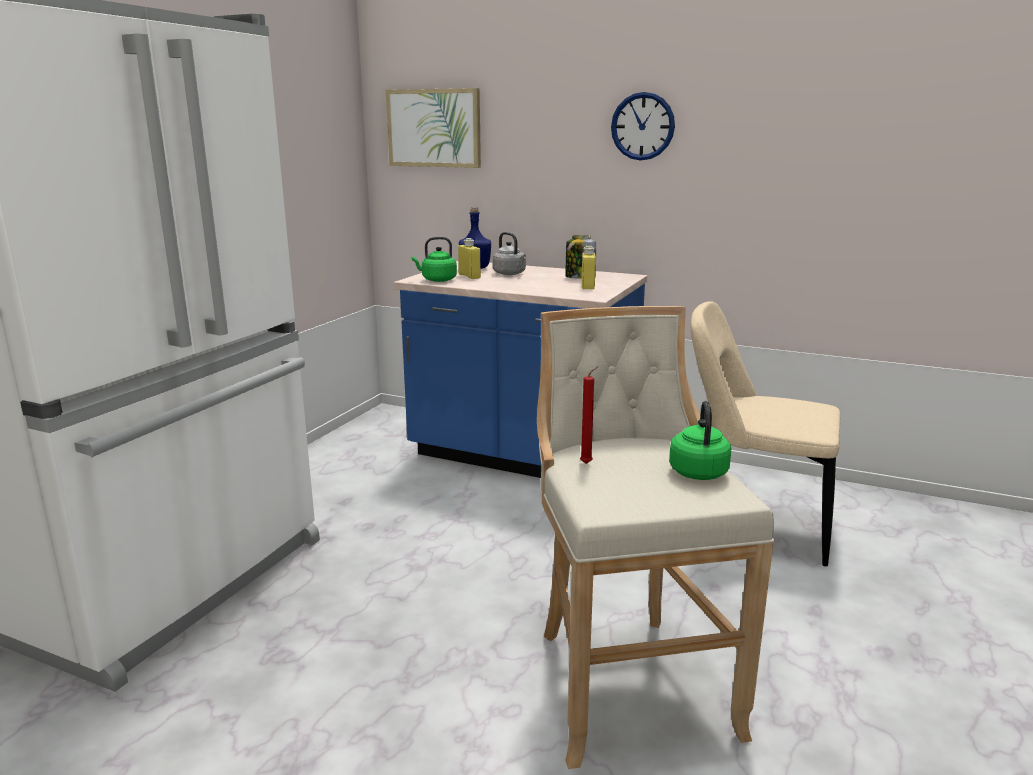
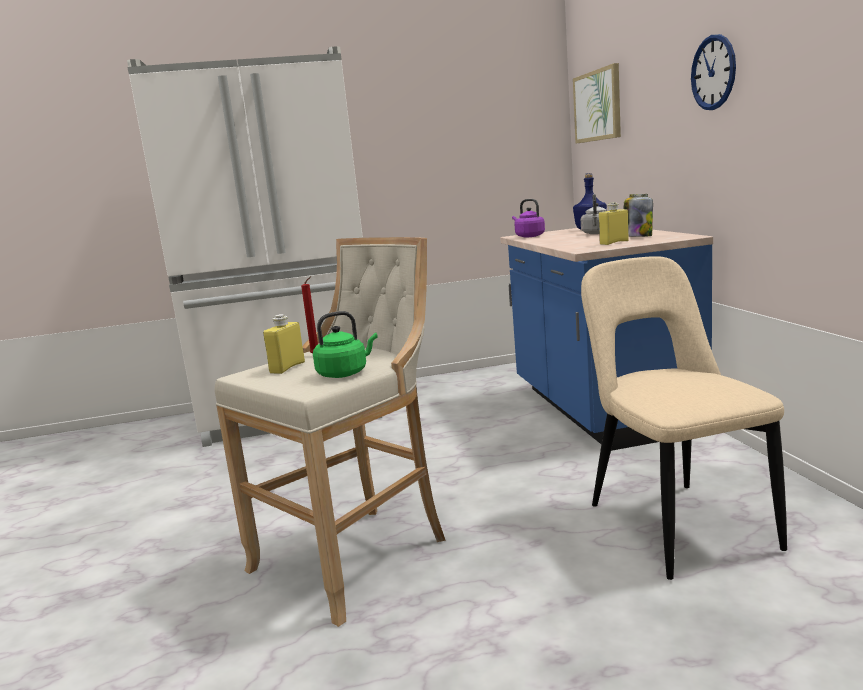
camera: 55 degrees right, 5 degrees down
green kettle [412,237,457,282] -> purple kettle [512,199,545,238]
yellow bottle [458,238,481,279] -> yellow bottle moved to [263,314,305,374]

